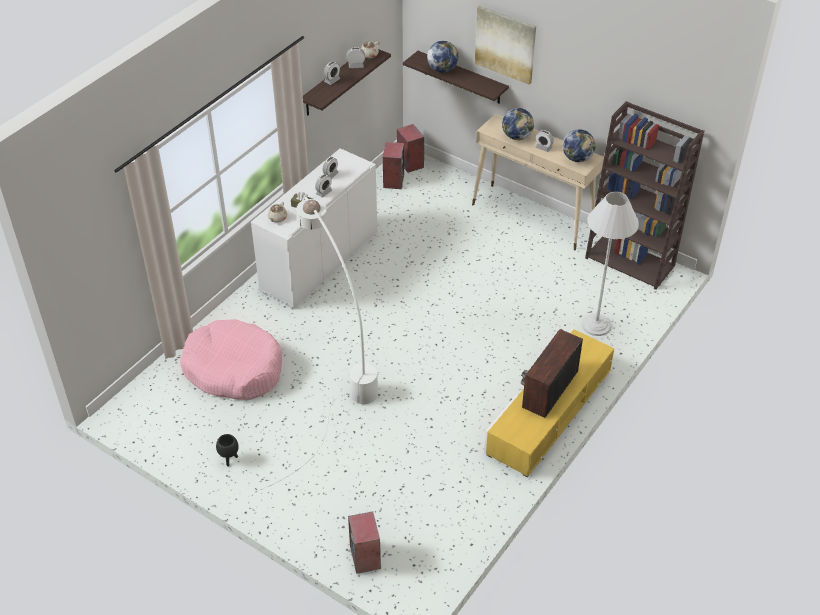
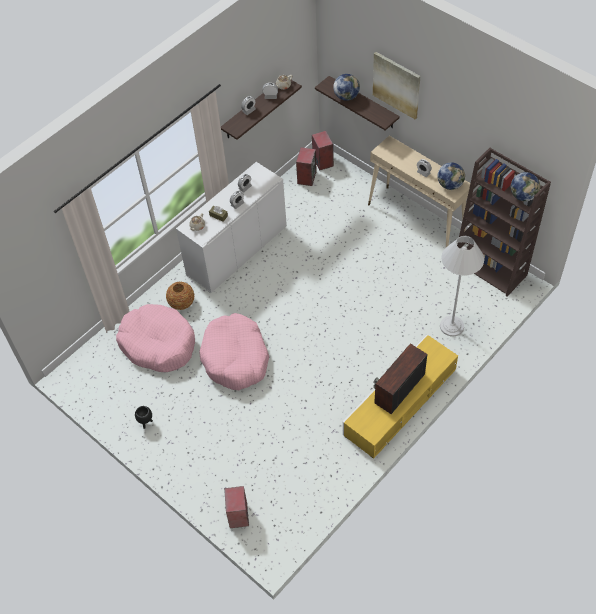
camera: 10 degrees right, 10 degrees up
white floor lamp [255,197,378,492] -> pink dog bed [199,313,269,390]
globe [502,108,534,140] -> globe moved to [511,172,541,202]
none -> vase [166,282,194,310]

